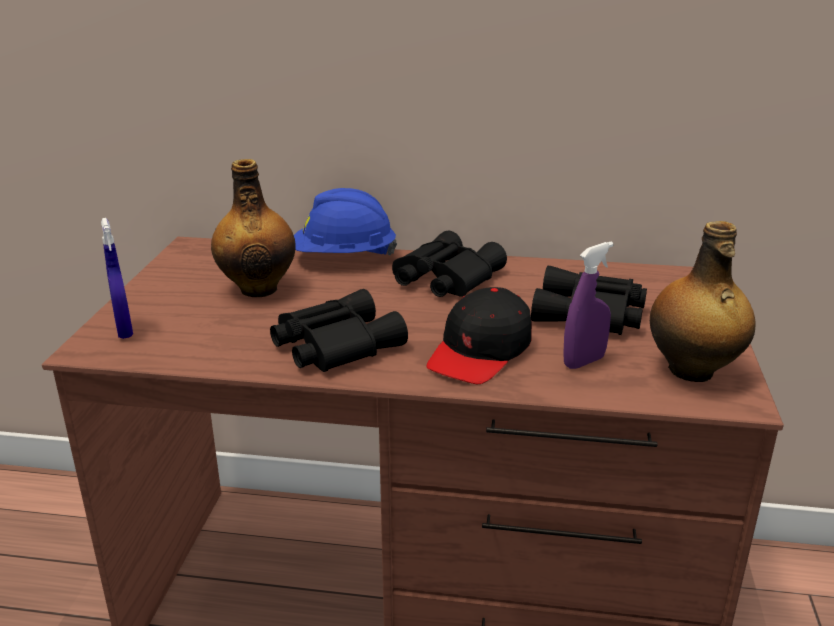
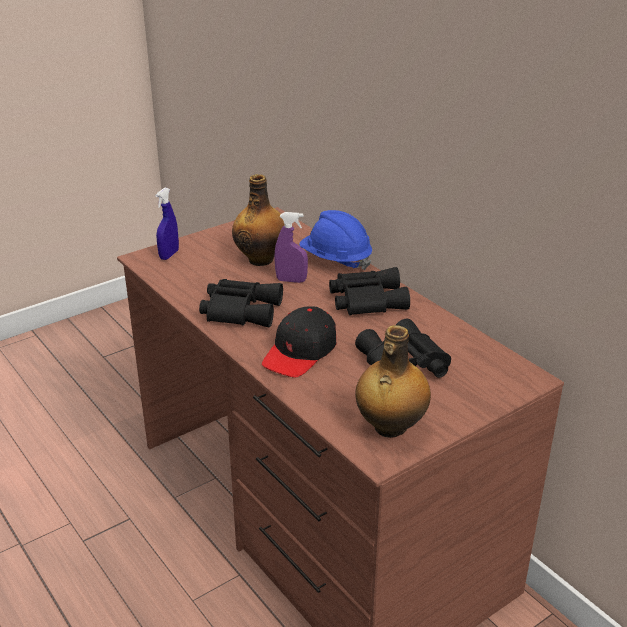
camera: 45 degrees right, 5 degrees up
black cap [426,287,532,384] -> black cap turned 45 degrees counterclockwise [262,307,336,378]
purple spray bottle [563,242,613,369] -> purple spray bottle moved to [274,212,308,283]

